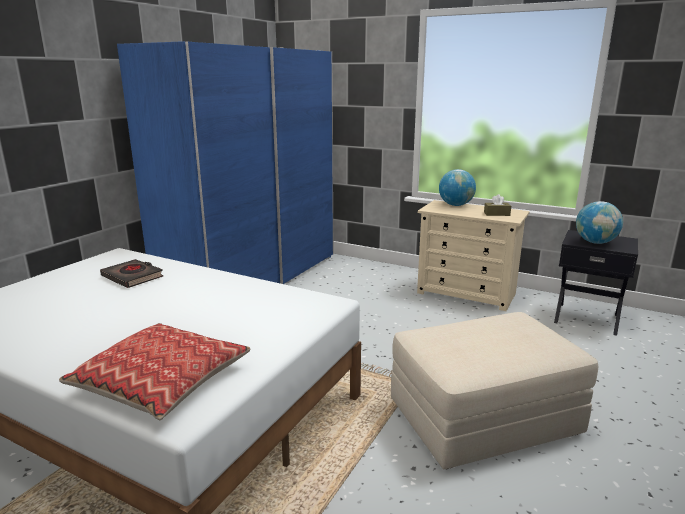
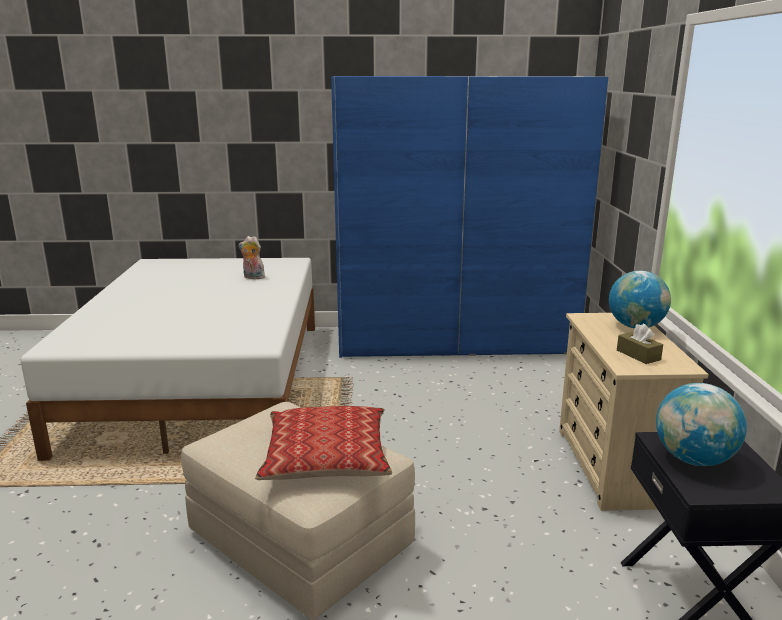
camera: 60 degrees right, 0 degrees up
pillow [59,323,251,420] -> pillow moved to [255,406,392,480]
black book [100,259,163,288] -> plush toy [238,236,265,279]

